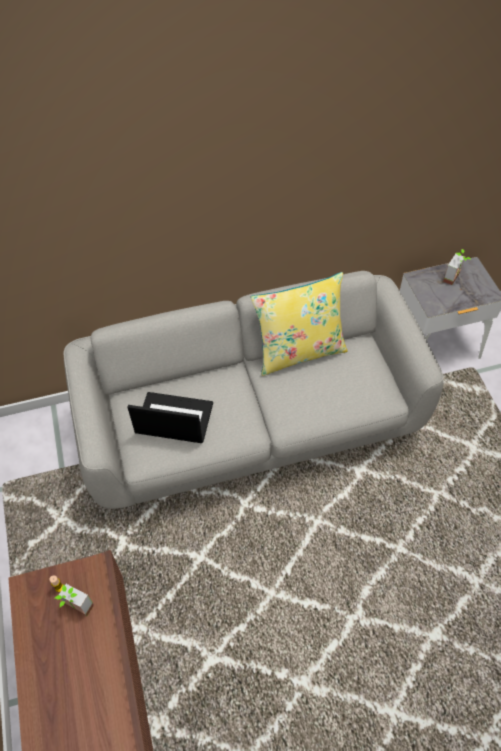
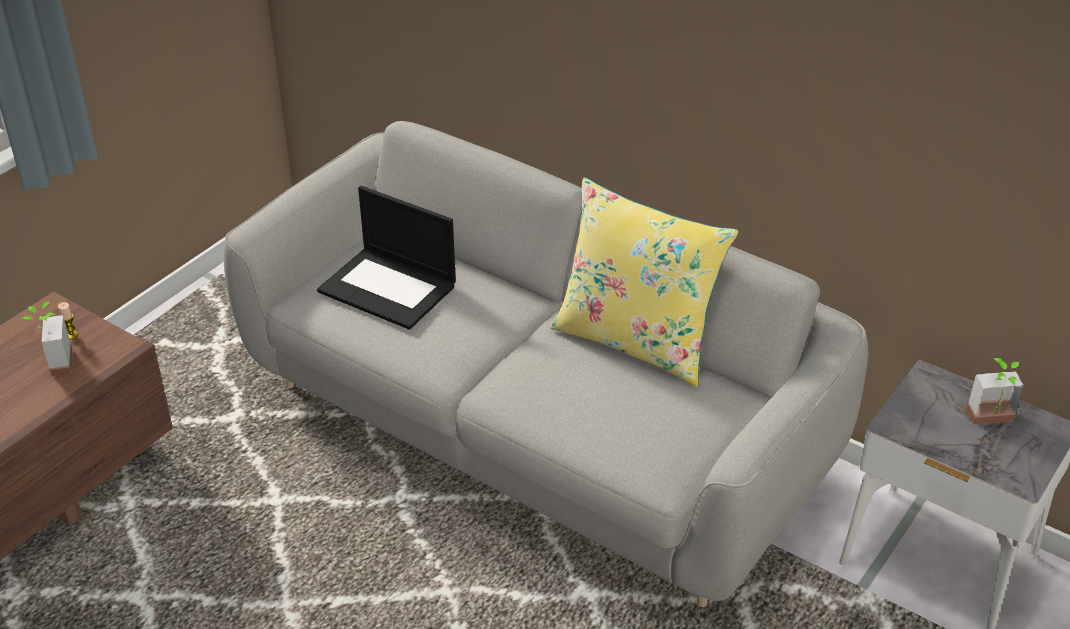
camera: 50 degrees right, 15 degrees down
laptop [127,392,213,443] -> laptop turned 150 degrees clockwise [317,186,456,330]

